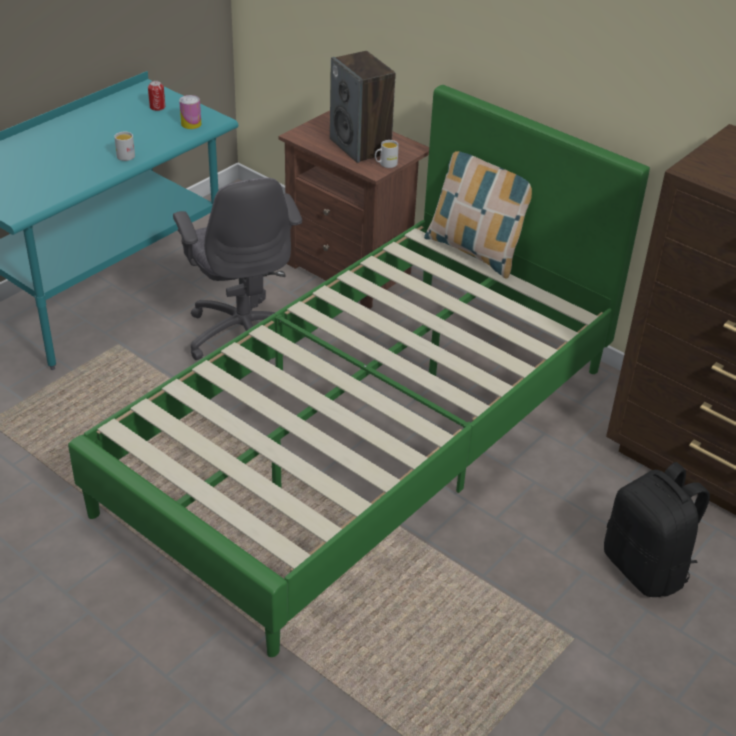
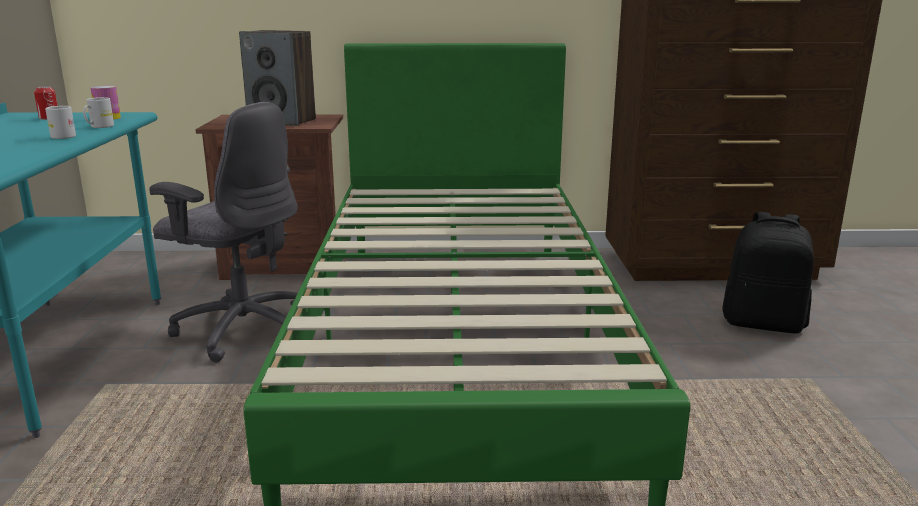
camera: 40 degrees left, 20 degrees down
white mug [375,140,399,168] -> white mug moved to [83,97,114,128]
pillow [424,151,532,279] -> none

